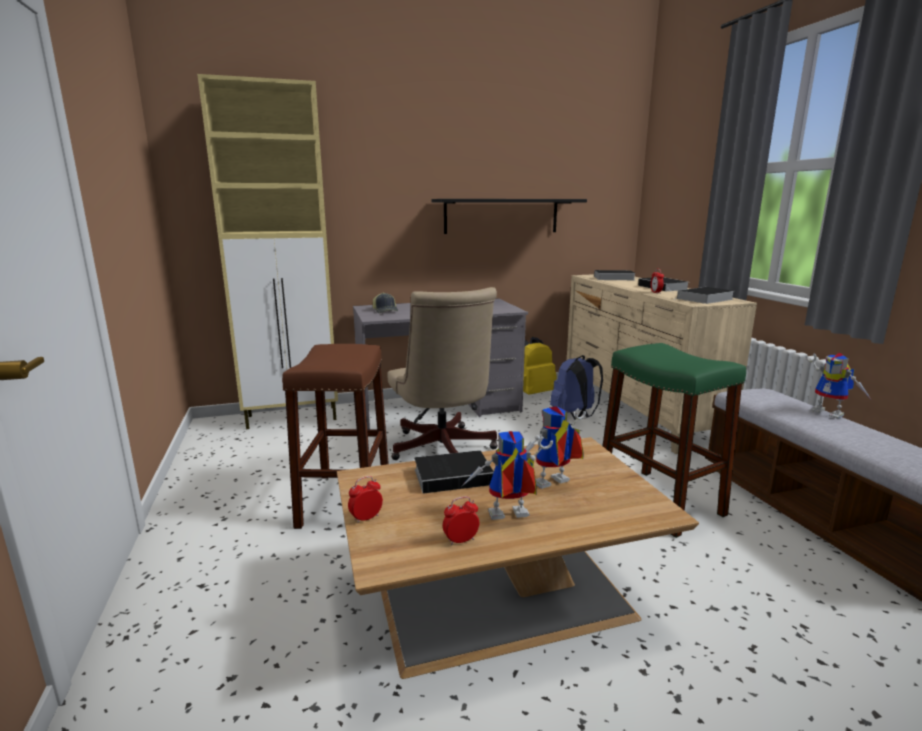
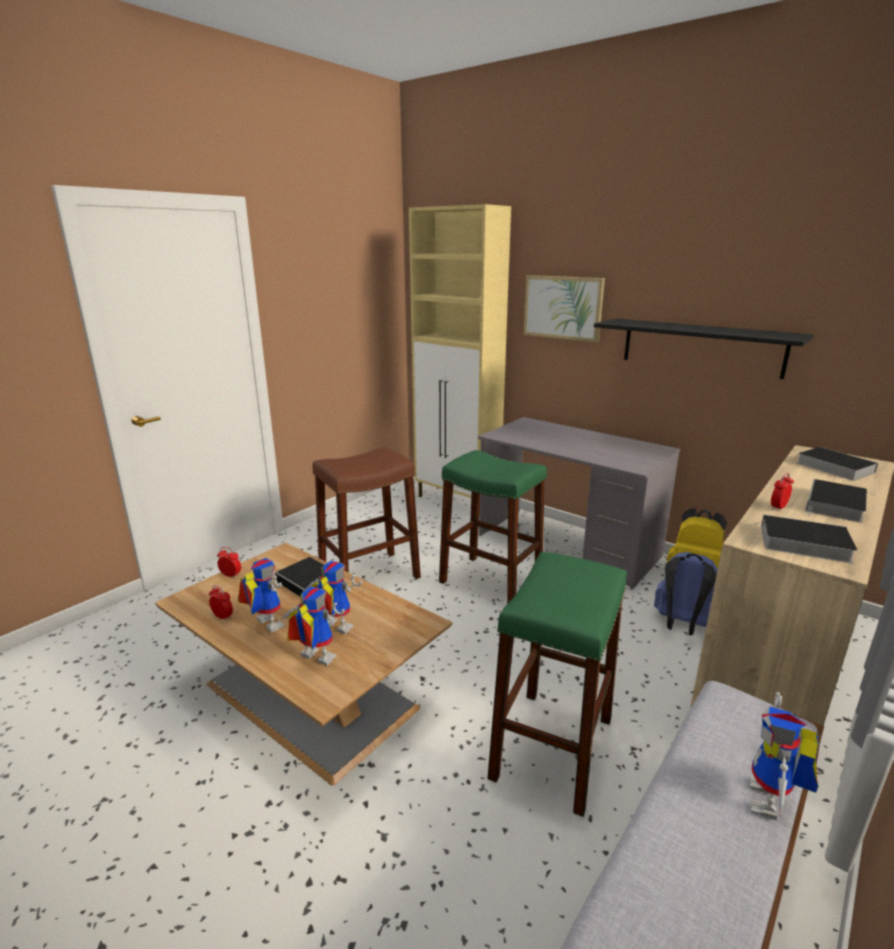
camera: 55 degrees right, 5 degrees up
cap [373,293,398,313] -> none
beige office chair [387,287,498,460] -> green stool [439,450,547,604]
none -> toy robot [281,587,345,666]
none -> picture [523,275,605,343]

